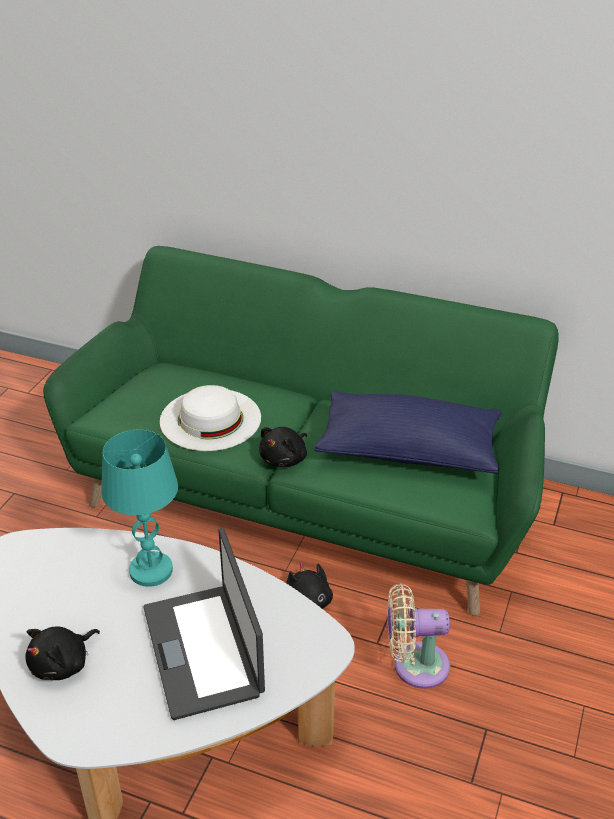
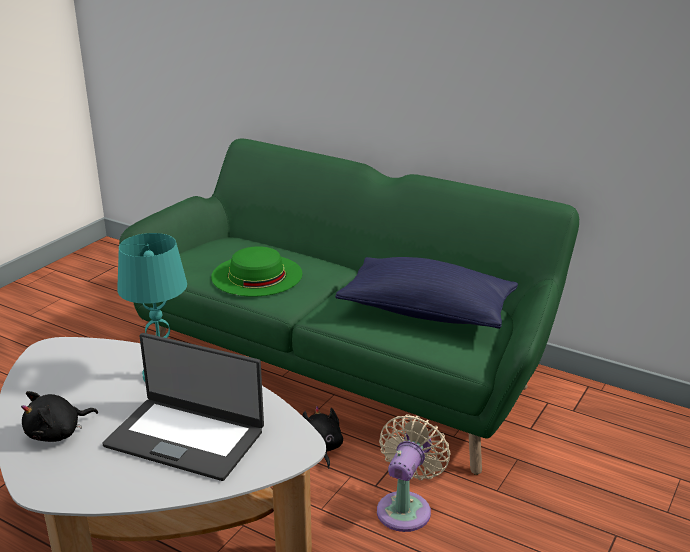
camera: 10 degrees right, 10 degrees down
laptop [143,528,265,720] -> laptop turned 60 degrees counterclockwise [102,333,264,481]
white hat [160,385,261,451] -> green hat [211,246,302,297]
black plush toy [259,427,307,467] -> none
beige fan [388,583,450,689] -> beige fan turned 105 degrees clockwise [377,415,451,532]

